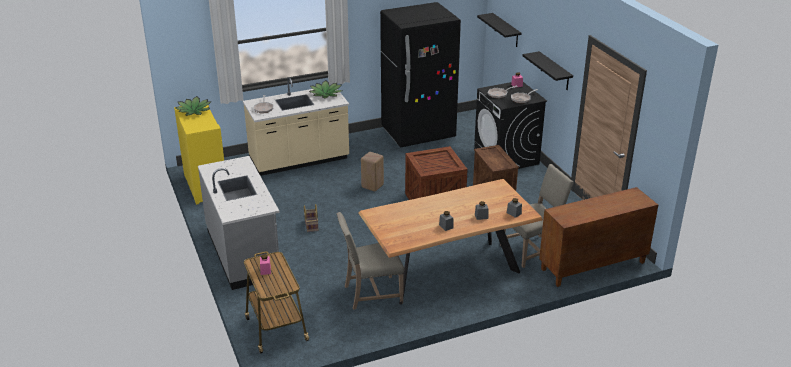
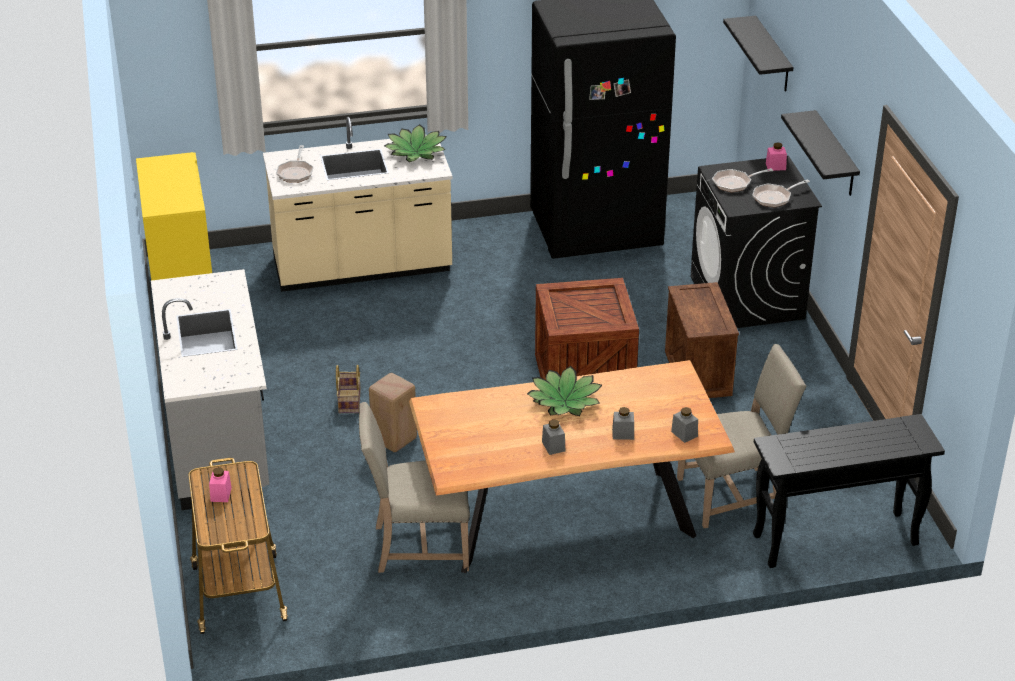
camera: 10 degrees right, 5 degrees up
potted plant [176,96,212,116] -> potted plant moved to [527,366,602,416]
beige stool [361,152,384,191] -> beige stool moved to [369,373,417,452]
brown cabinet [539,187,658,287] -> black console table [753,414,945,568]

